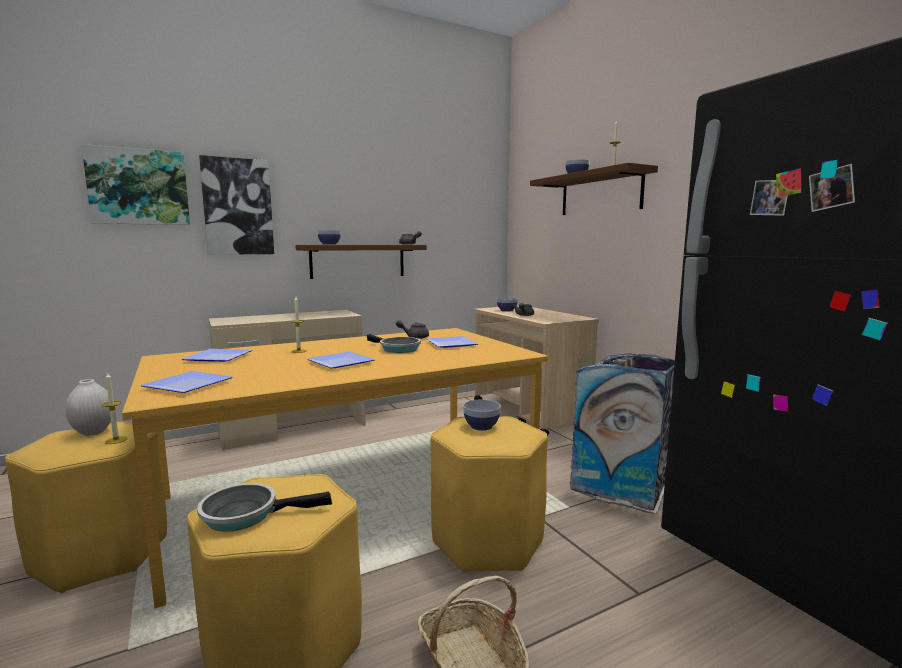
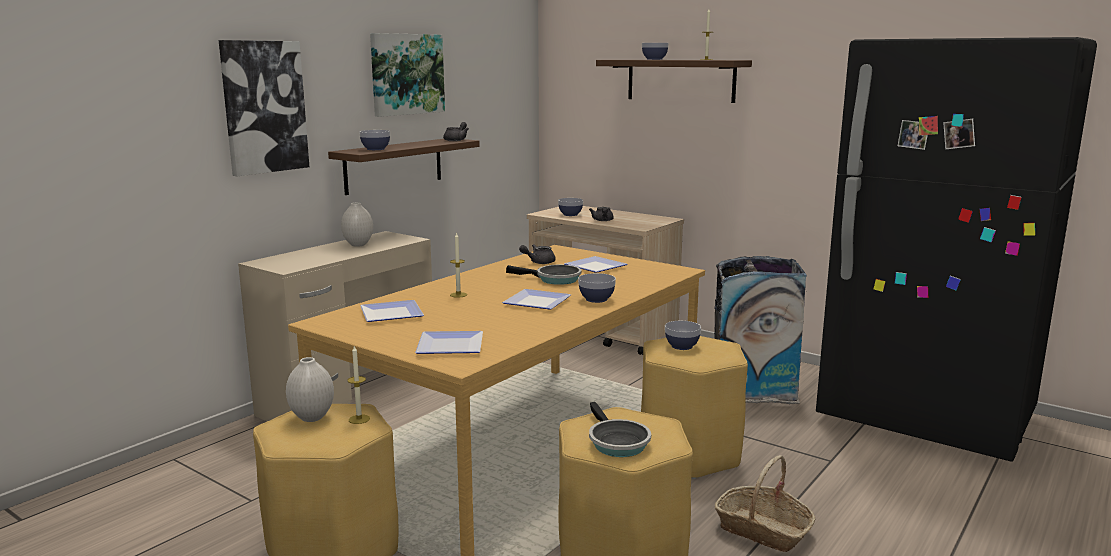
camera: 25 degrees left, 5 degrees up
picture [81,144,190,225] -> picture moved to [370,33,445,117]
frying pan [197,483,332,532] -> frying pan turned 75 degrees counterclockwise [589,402,651,457]
none -> white vase [341,202,373,247]
none -> bowl [578,273,616,303]

